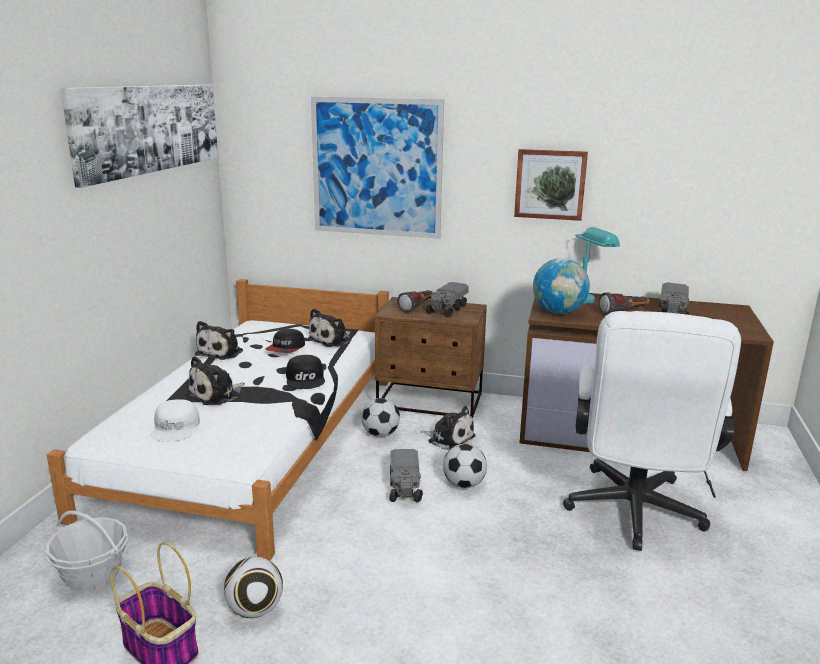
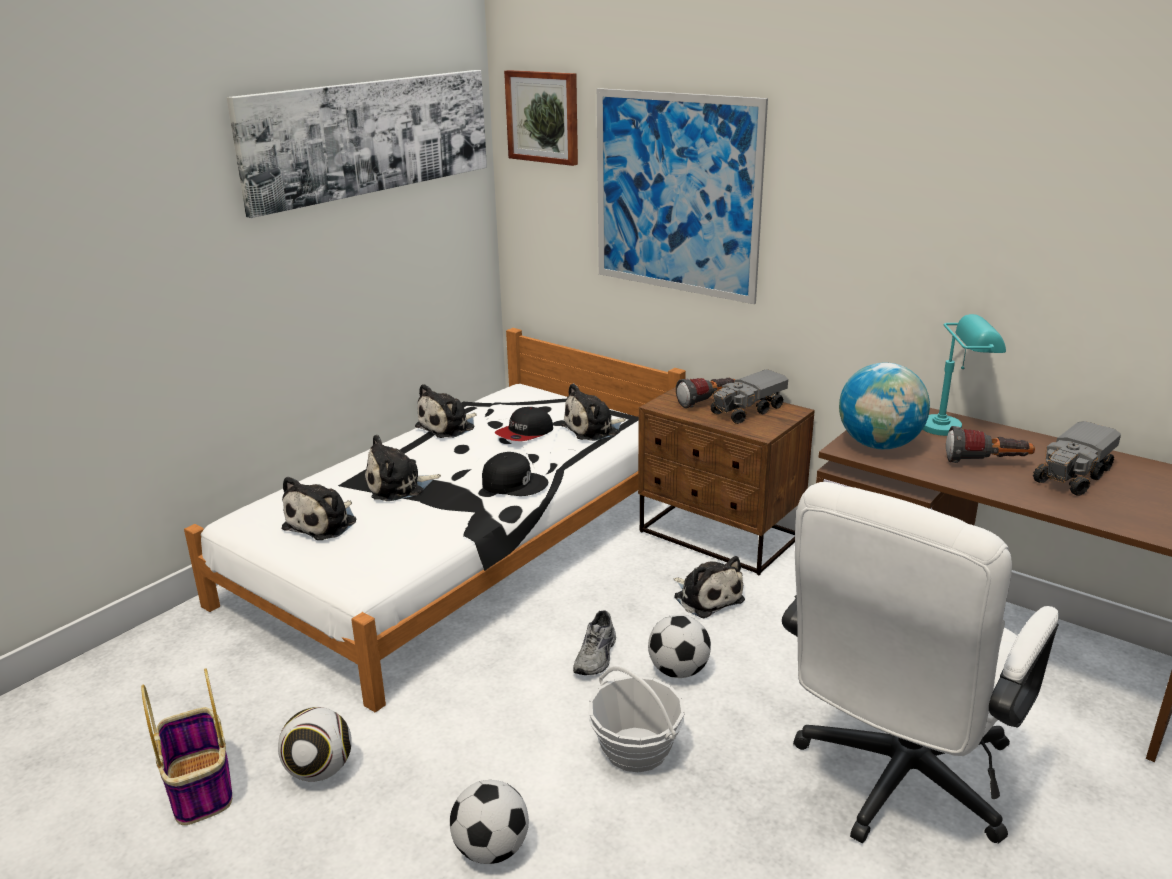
camera: 25 degrees right, 5 degrees up
basket [46,511,128,591] -> basket moved to [588,666,685,772]
white cap [151,399,200,442] -> plush toy [282,476,356,540]
black cap [286,355,325,389] -> black cap turned 90 degrees counterclockwise [482,452,548,496]
football [361,398,400,437] -> football moved to [450,780,529,864]
toy truck [390,449,423,502] -> grey shoe [573,611,616,675]
picture [514,149,588,221] -> picture moved to [504,70,578,166]

